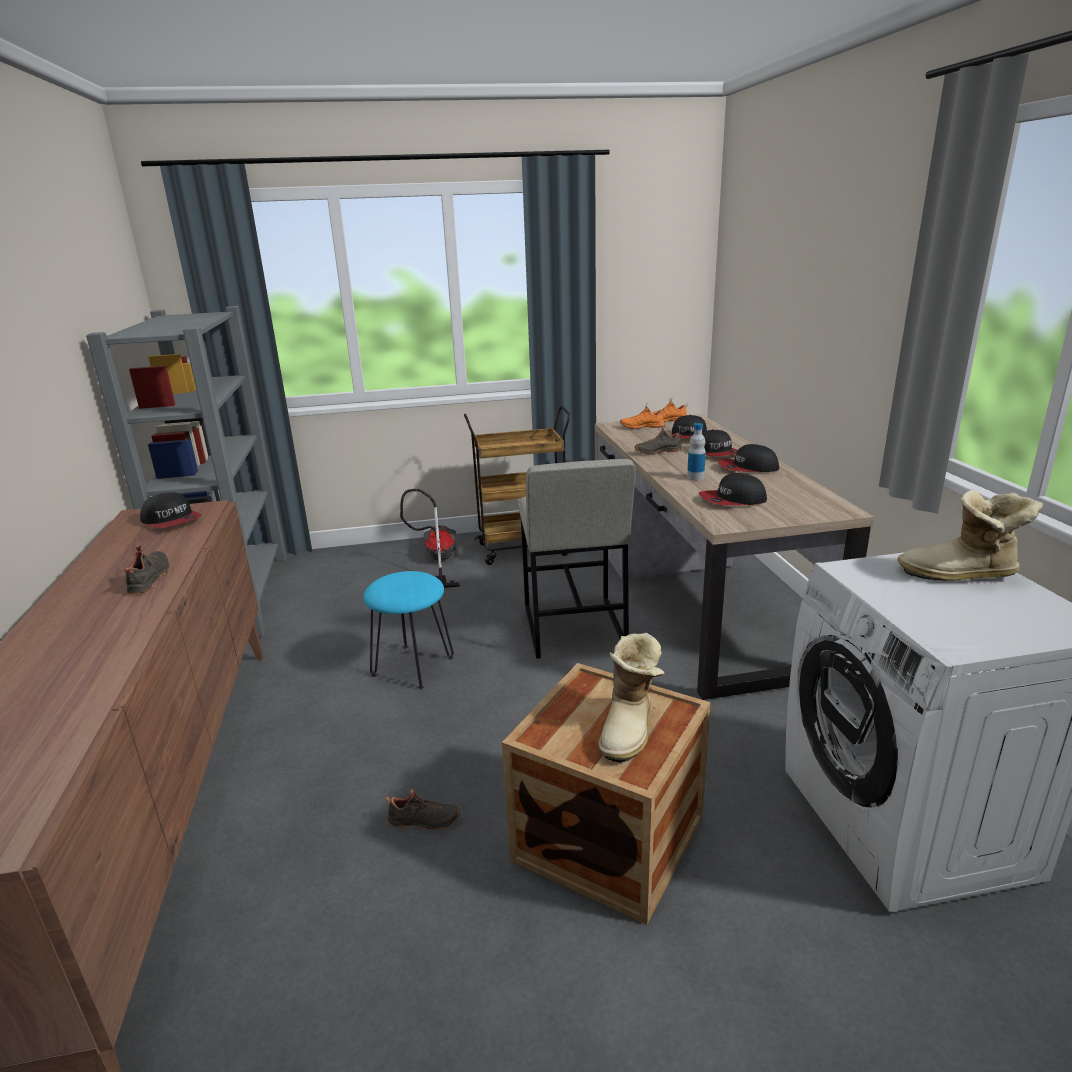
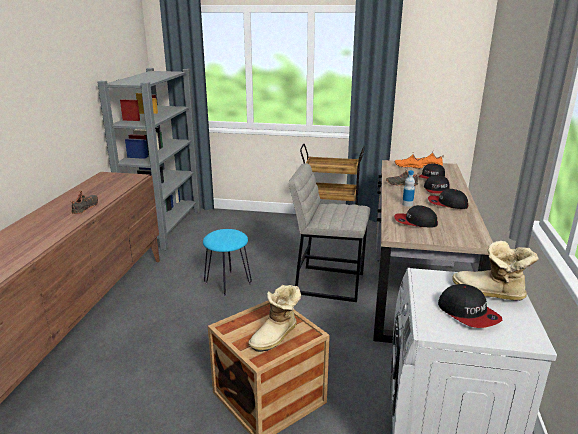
camera: 20 degrees right, 0 degrees up
cap [140,492,201,528] -> cap moved to [438,284,503,328]
black shoe [386,789,460,830] -> none
vacuum cleaner [400,489,460,588] -> none
grey chair [518,459,636,659] -> grey chair turned 90 degrees clockwise [289,163,370,302]

